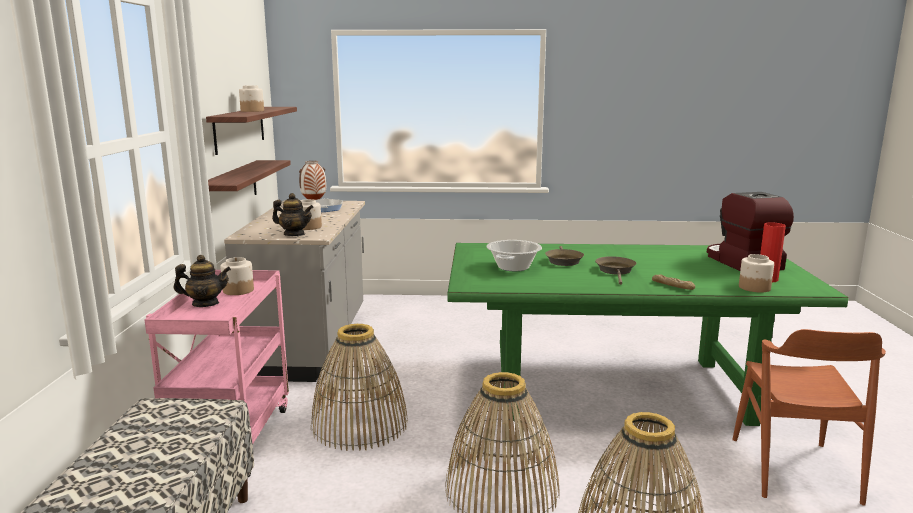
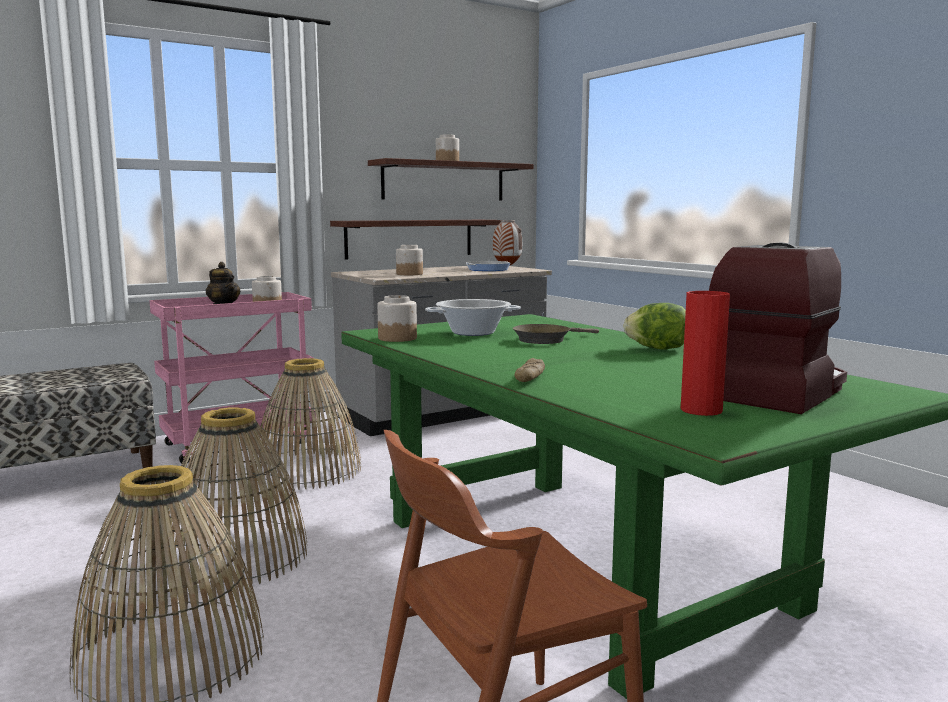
camera: 55 degrees right, 5 degrees down
teapot [272,193,314,236] -> none
brown frying pan [595,256,636,285] -> none
jar [739,254,774,293] -> jar moved to [377,295,417,342]
none -> lettuce [623,303,686,349]

